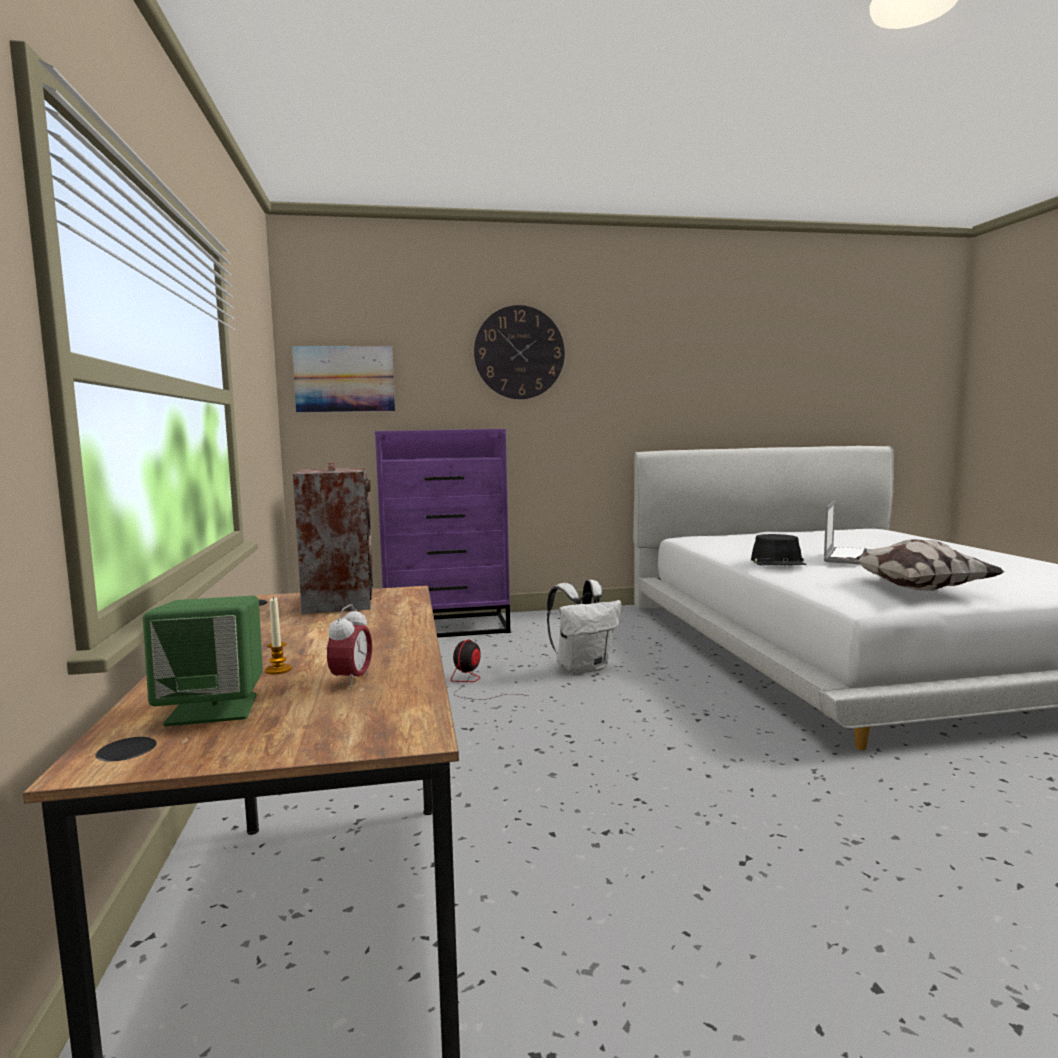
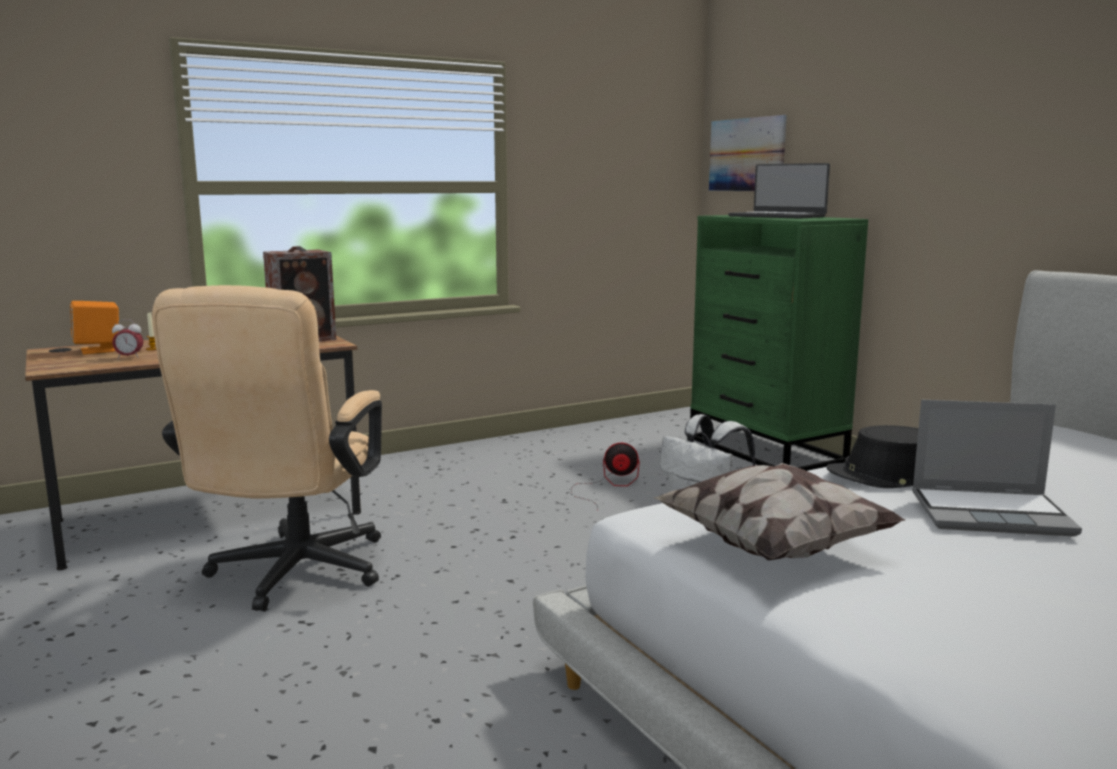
camera: 70 degrees right, 5 degrees up
green speaker [143,596,263,726] -> orange speaker [70,301,119,354]
purple dresser [375,429,510,638] -> green dresser [690,215,868,471]
wall clock [474,305,565,399] -> none
none -> beige office chair [152,285,382,611]
none -> laptop [728,163,830,219]

